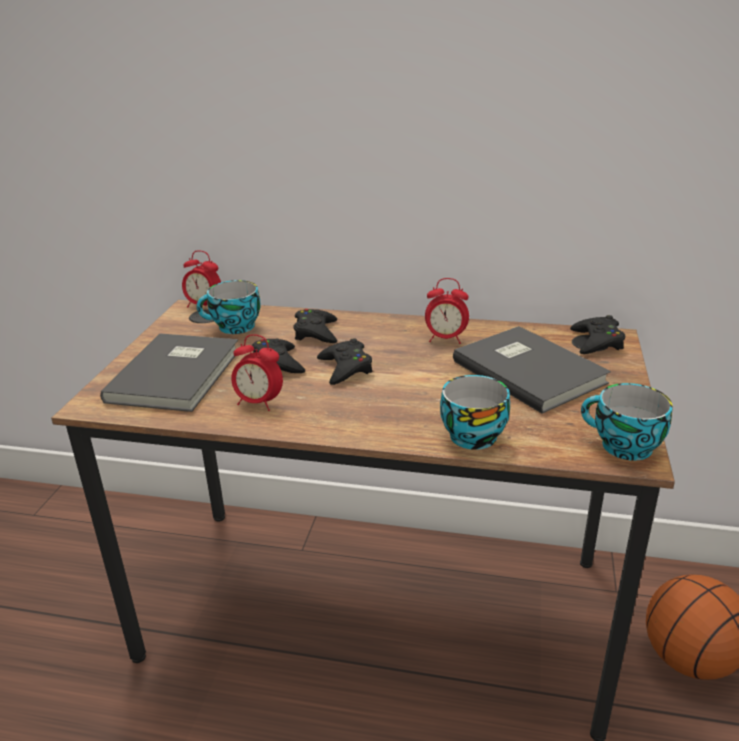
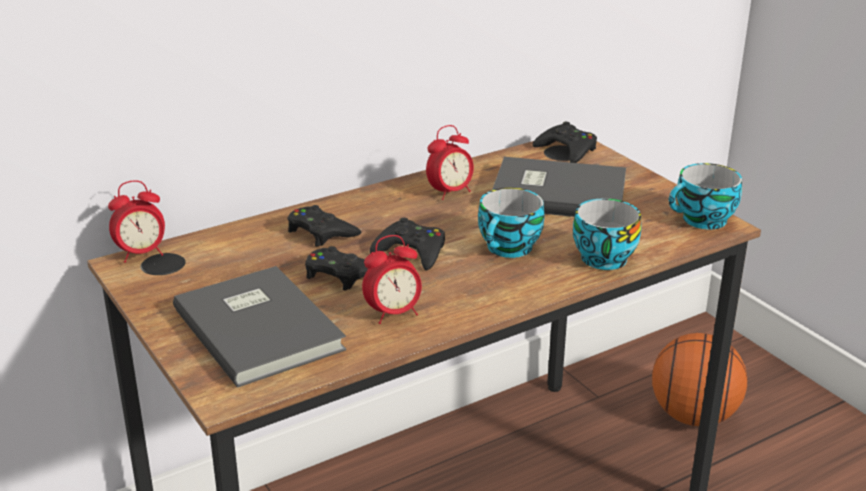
camera: 45 degrees left, 0 degrees up
cup [197,280,261,334] -> cup moved to [478,188,545,258]

